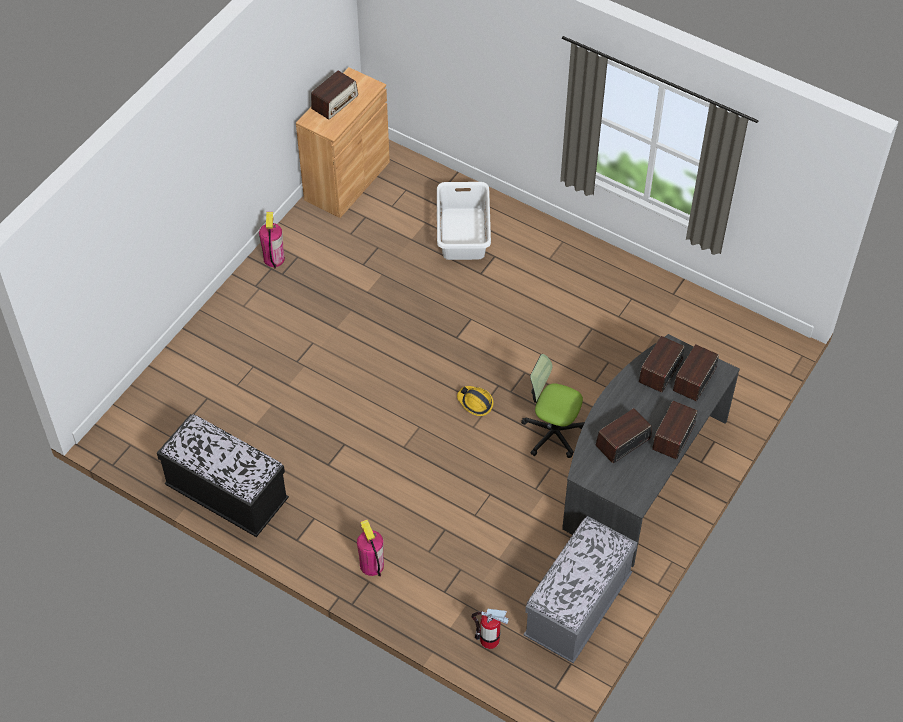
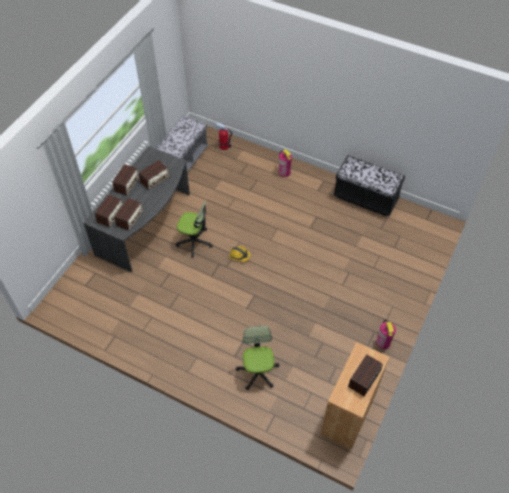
camera: 175 degrees right, 0 degrees up
white laundry basket [437,182,491,260] -> office chair [236,326,280,390]

